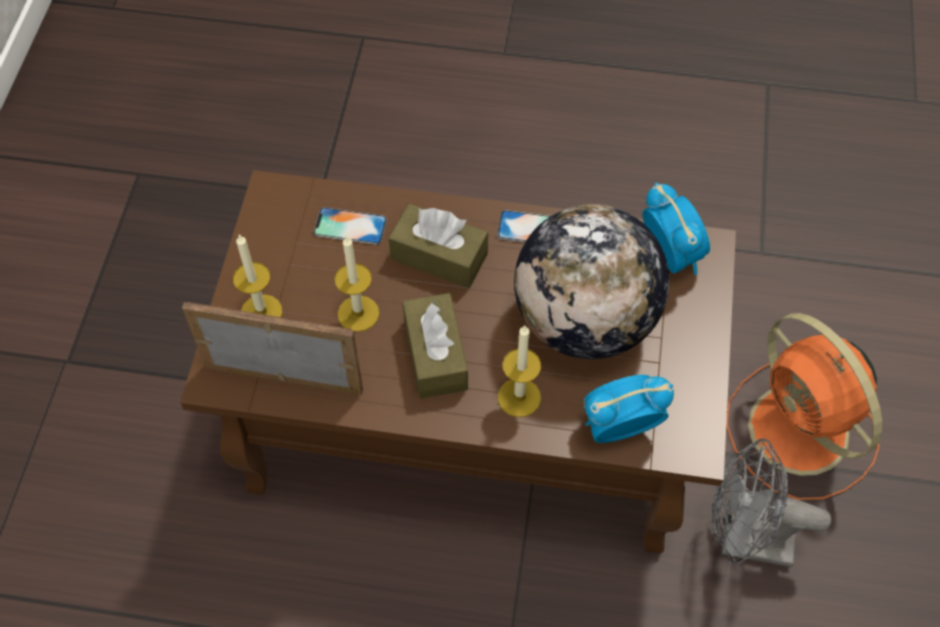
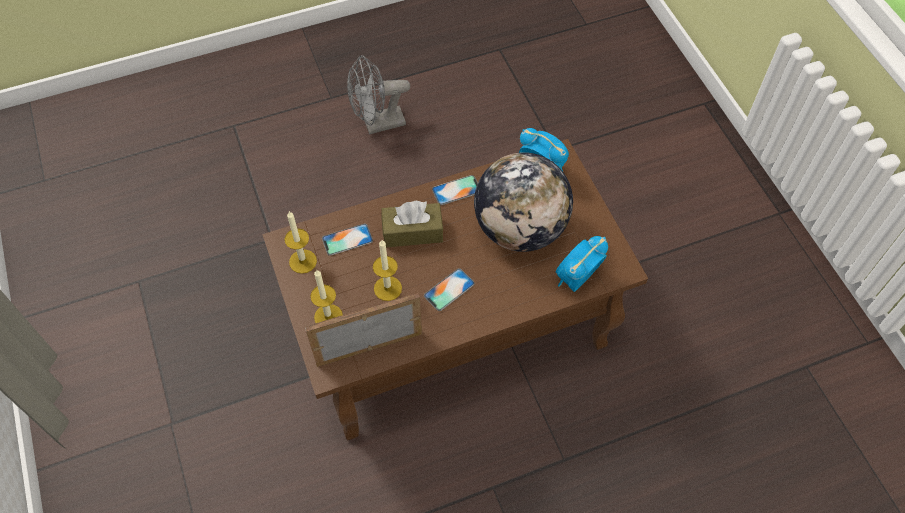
camera: 30 degrees left, 0 degrees up
brown tissue box [403,293,468,399] -> phone [424,268,475,311]
candle [498,326,541,417] -> candle moved to [285,211,317,274]
grey fan [712,438,831,567] -> grey fan moved to [347,55,410,135]
orange fan [726,313,882,500] -> none

